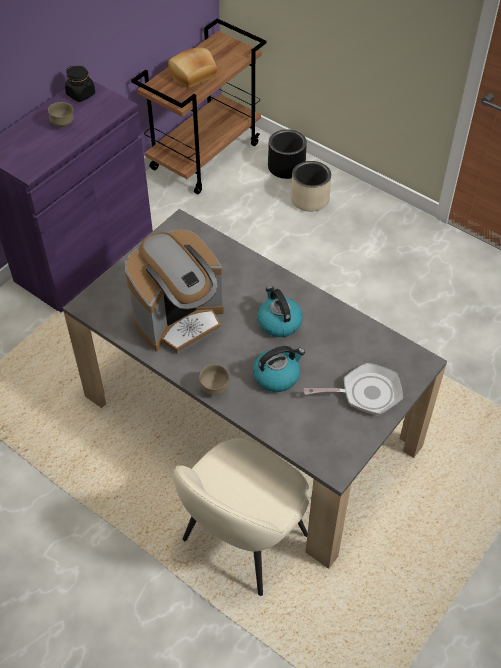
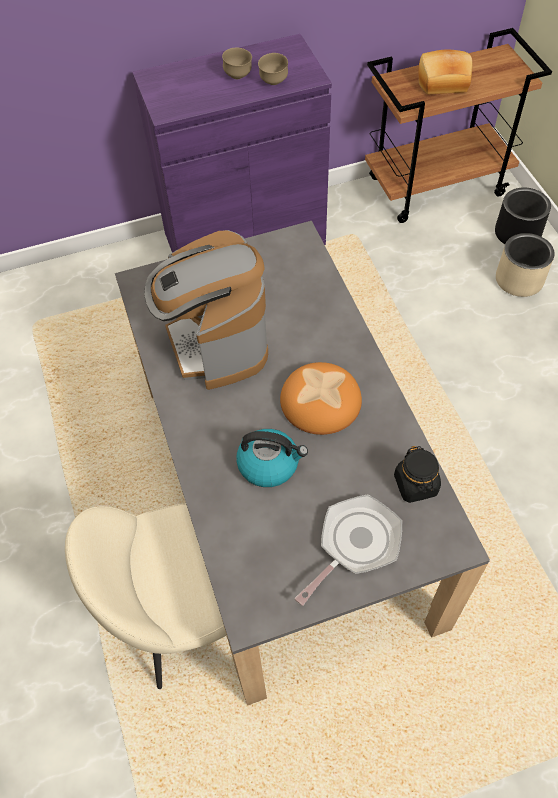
camera: 35 degrees right, 5 degrees up
black jar [65,66,95,102] -> black jar moved to [394,446,441,503]
coffee machine [125,230,224,354] -> coffee machine turned 75 degrees clockwise [144,230,268,390]
brown bowl [199,364,229,395] -> brown bowl moved to [258,53,288,85]
kettle [257,286,303,337] -> bread [280,362,362,435]
frying pan [304,363,403,416] -> frying pan turned 75 degrees counterclockwise [295,494,402,606]

